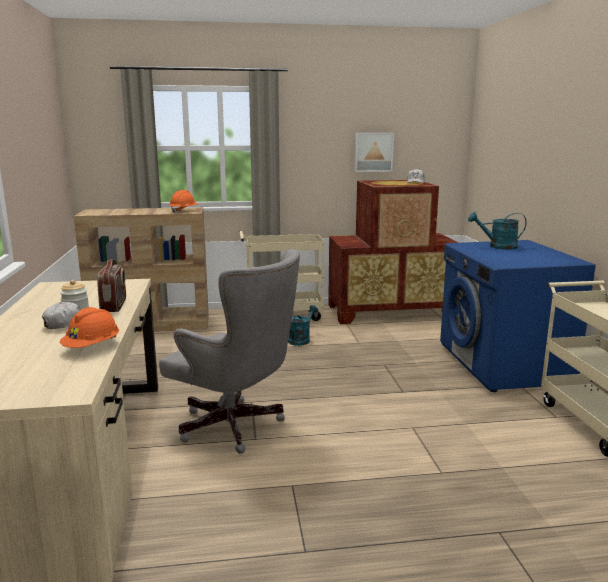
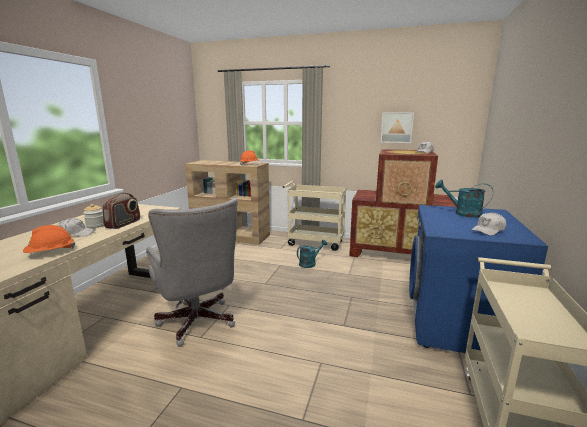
camera: 25 degrees right, 0 degrees up
none -> white cap [471,212,506,236]

